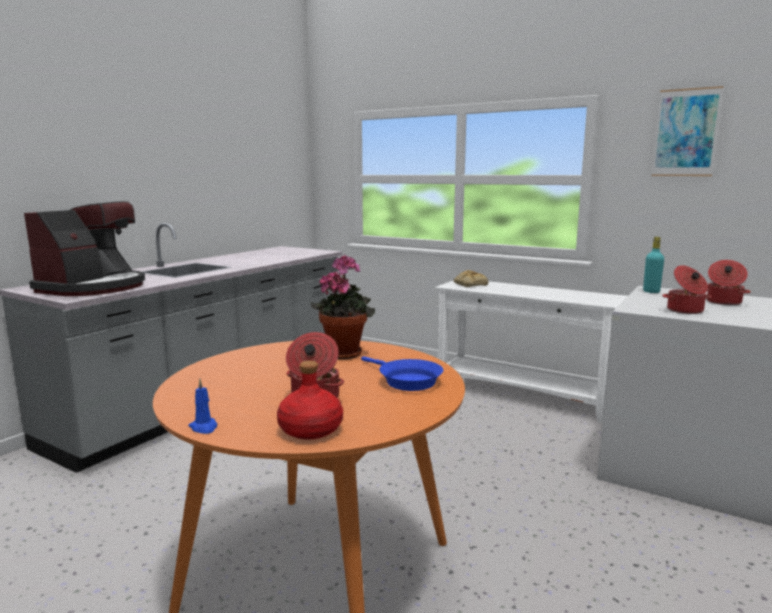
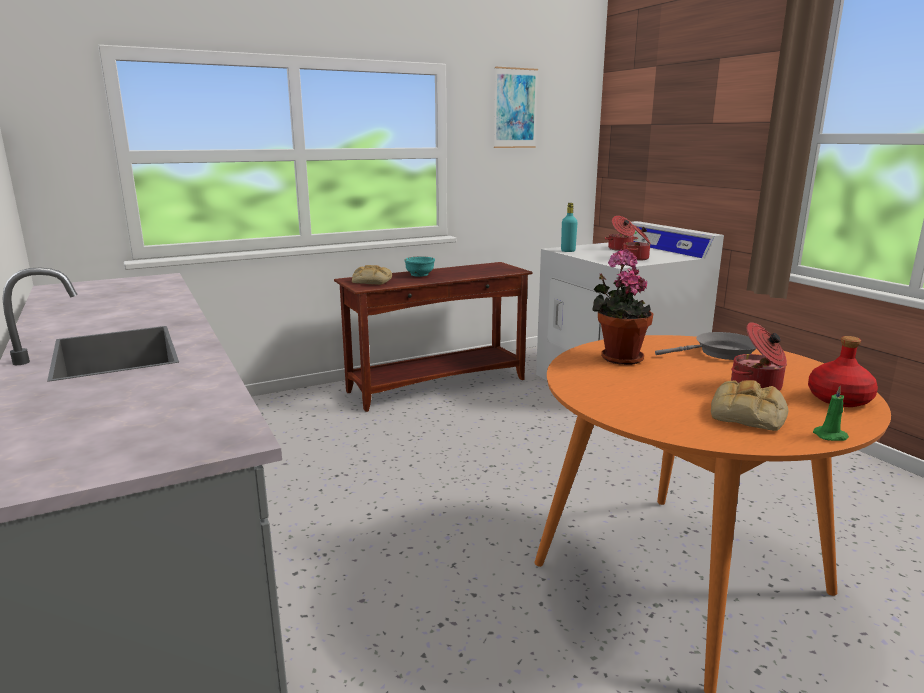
camera: 60 degrees left, 5 degrees up
coffee machine [24,201,145,296] -> none
blue candle [188,379,217,434] -> green candle [813,386,849,441]
blue frying pan [361,356,443,391] -> grey frying pan [655,332,756,360]
white console table [435,280,627,423] -> brown console table [334,262,533,412]
none -> turquoise bowl [404,256,435,277]
none -> bread [711,380,788,431]

